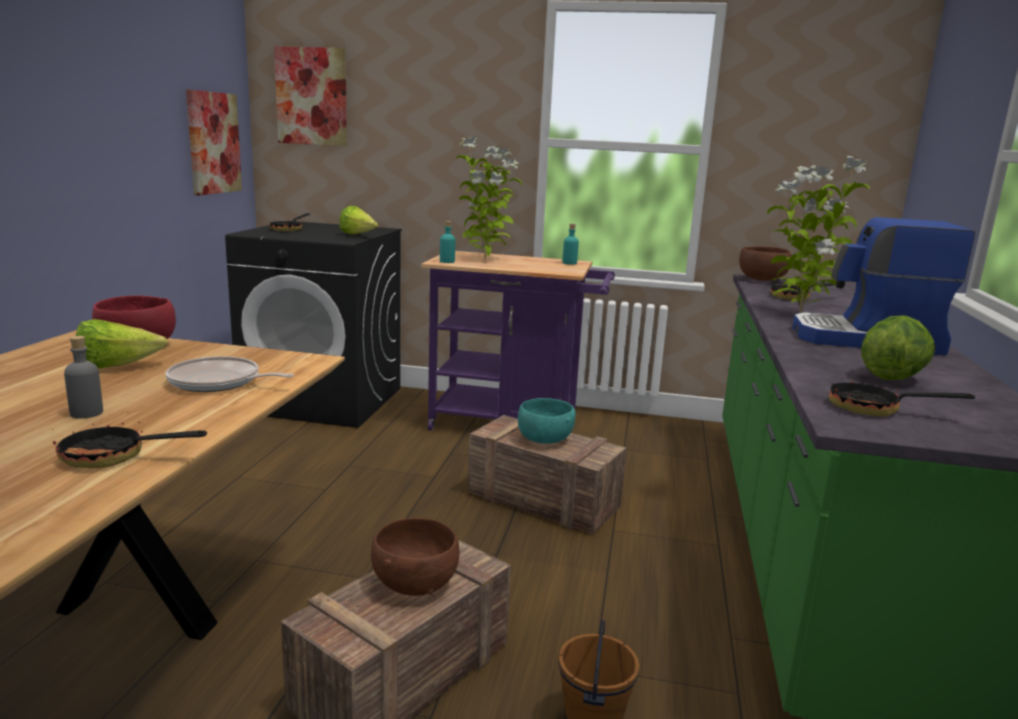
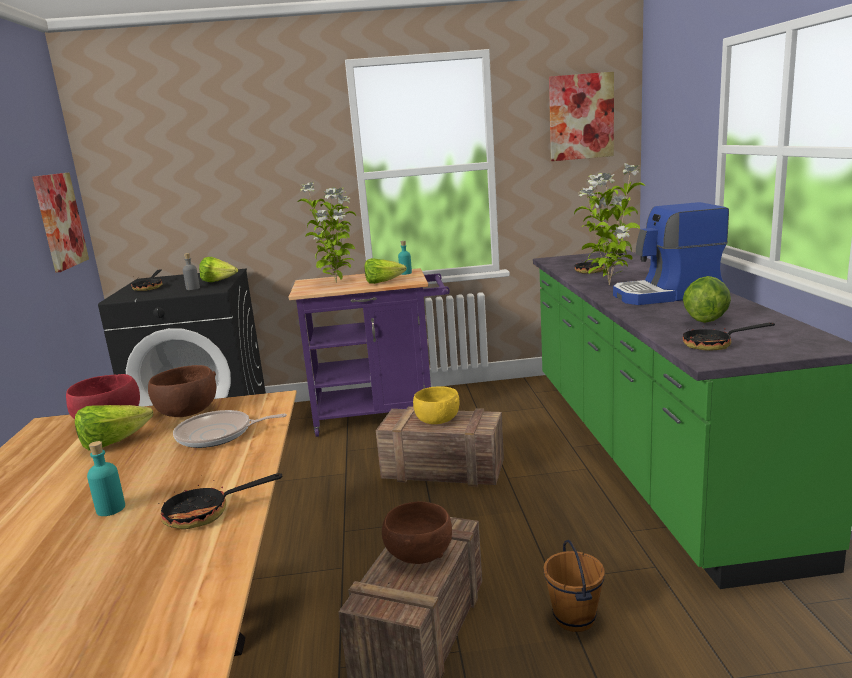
camera: 15 degrees left, 0 degrees up
grey bottle [64,336,103,418] -> grey bottle moved to [183,253,200,290]
picture [274,46,347,146] -> picture moved to [549,72,614,161]
turquoise bottle [440,221,455,263] -> turquoise bottle moved to [87,441,125,516]
turquoise bowl [518,398,575,444] -> yellow bowl [413,386,459,424]
brown bowl [739,246,792,281] -> brown bowl moved to [148,365,216,417]
none -> lettuce [365,258,407,284]

